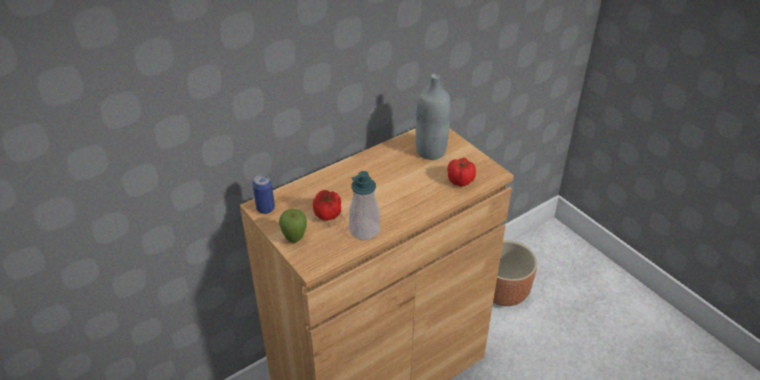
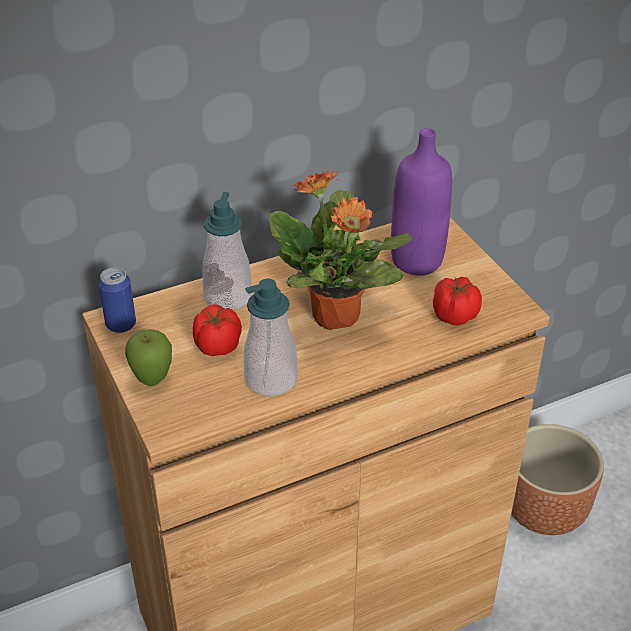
camera: 10 degrees right, 0 degrees up
grey bottle [415,74,450,160] -> purple bottle [391,128,452,276]
none -> soap dispenser [203,192,252,310]
none -> potted plant [269,170,412,330]

